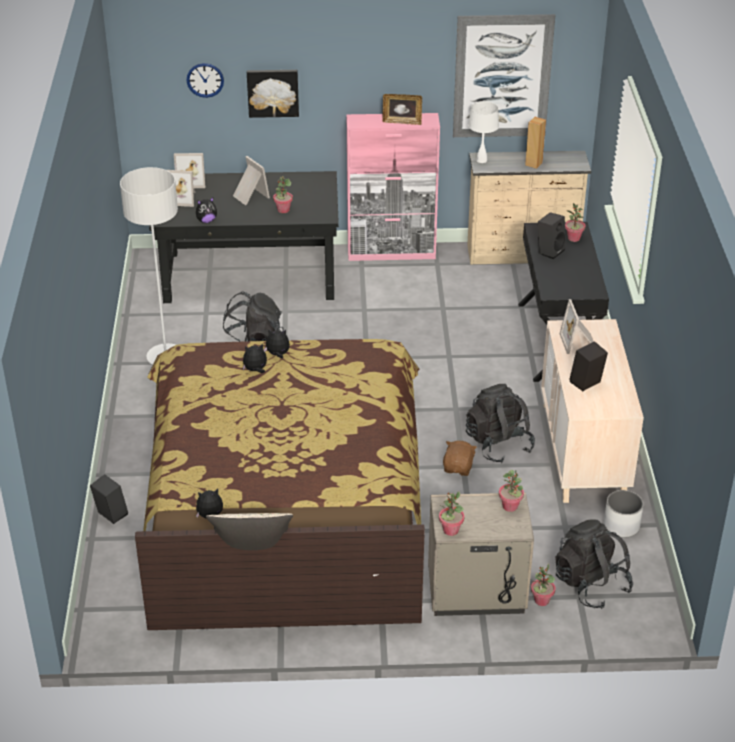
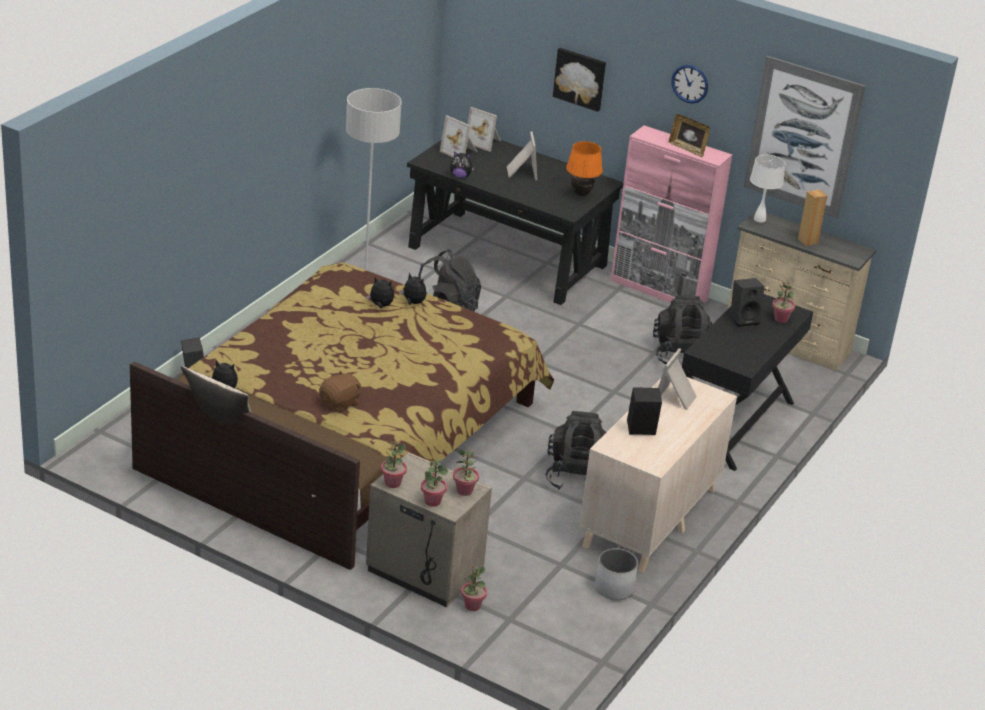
camera: 30 degrees right, 5 degrees down
wall clock [187,63,224,98] -> wall clock moved to [671,65,708,103]
potted plant [273,176,293,213] -> potted plant moved to [421,459,449,507]
brown plush toy [443,441,477,476] -> brown plush toy moved to [319,371,361,412]
black backpack [555,519,633,609] -> black backpack moved to [653,295,712,364]
none -> orange table lamp [566,141,603,196]

